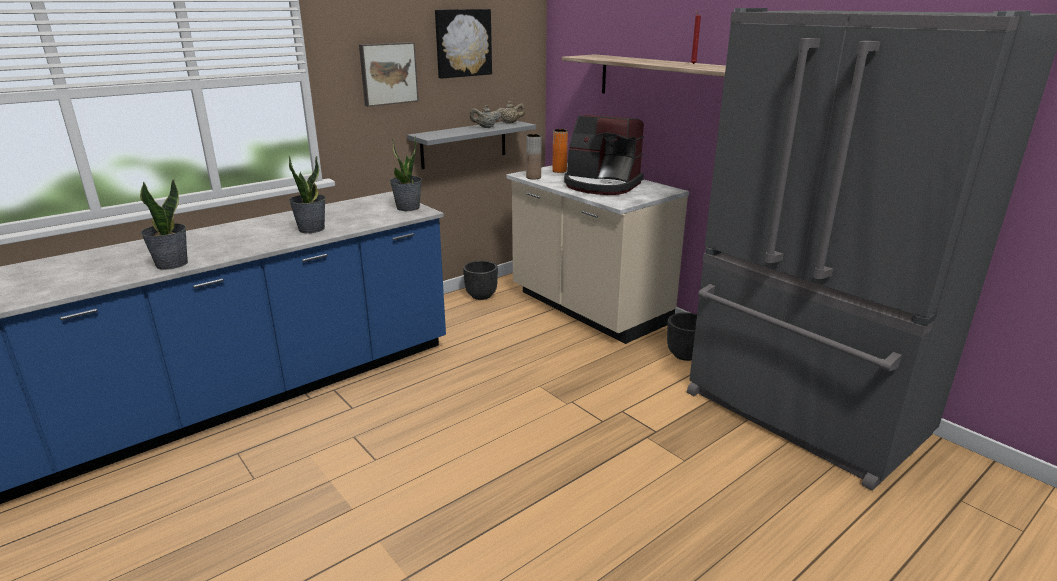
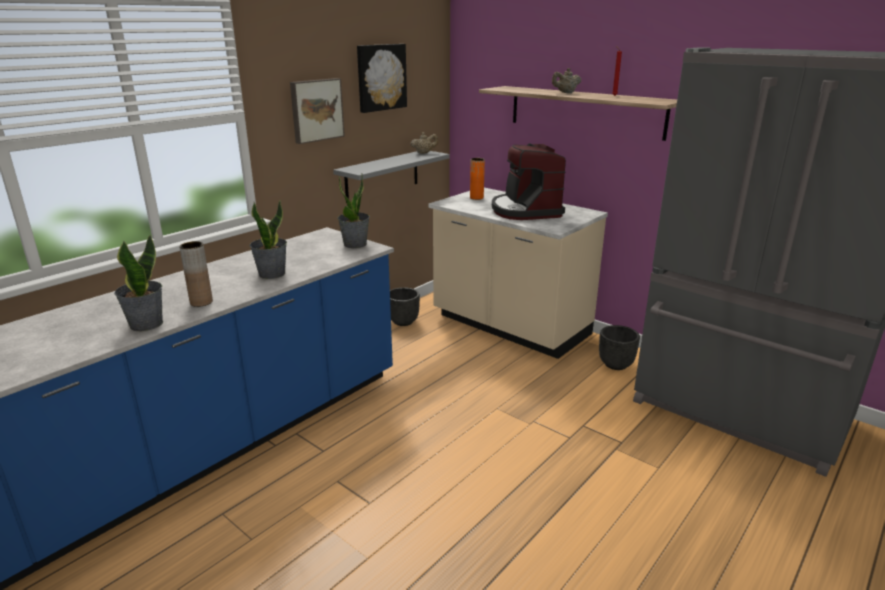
camera: 10 degrees left, 0 degrees up
beige teapot [470,105,501,128] -> beige teapot moved to [552,68,581,93]
brown vase [526,134,542,179] -> brown vase moved to [179,241,213,307]
coffee machine [564,115,644,195] -> coffee machine turned 60 degrees clockwise [492,143,566,220]

